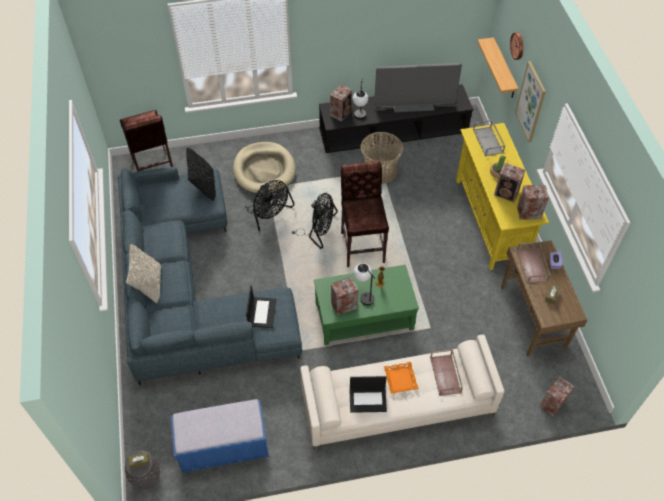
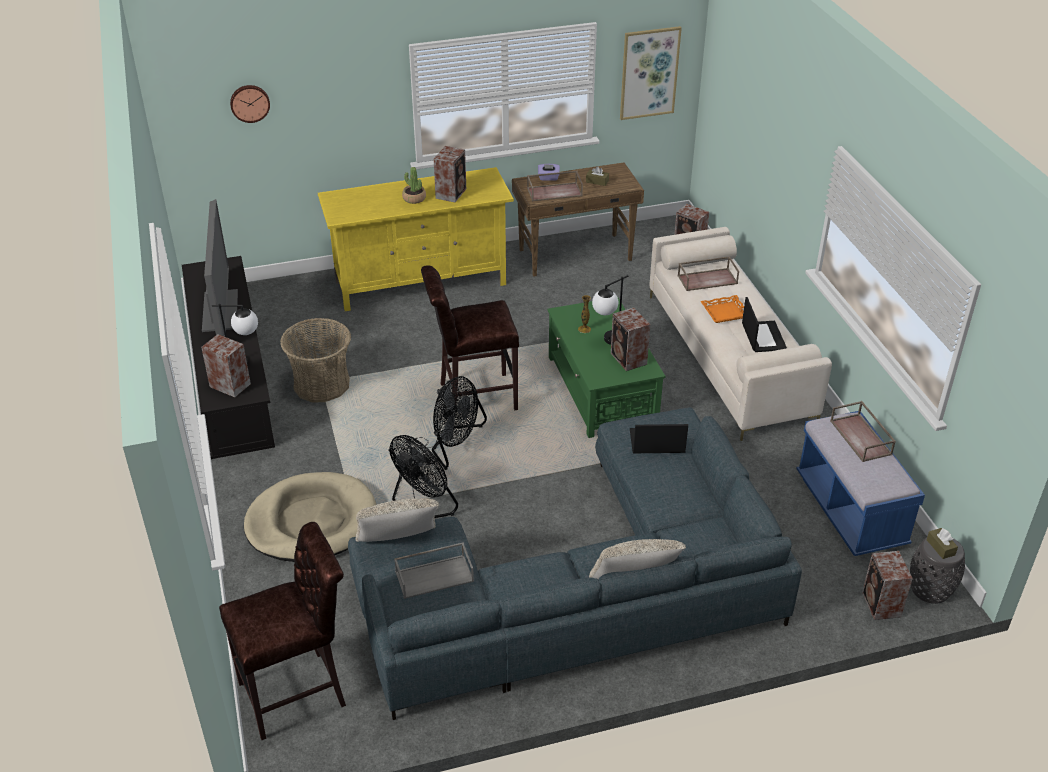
camera: 95 degrees left, 15 degrees down
black pillow [186,148,216,201] -> beige pillow [355,498,439,542]
black fan [292,193,337,249] -> black fan turned 105 degrees clockwise [406,376,487,470]
grey tray [473,120,505,156] -> grey tray moved to [394,542,474,599]
shelf [477,37,518,98] -> none
picture [515,61,546,142] -> picture moved to [620,26,682,120]
speaker [517,185,549,220] -> speaker moved to [862,551,913,620]
none -> brown tray [830,401,896,462]

